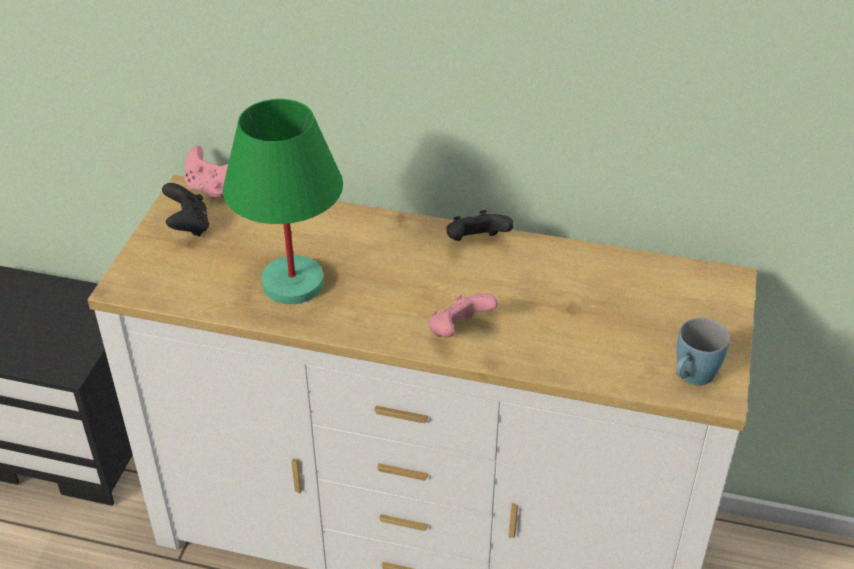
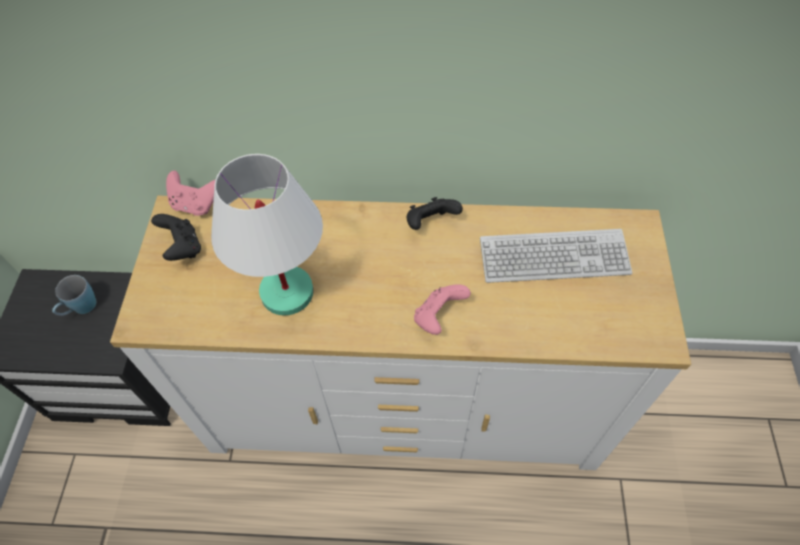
camera: 10 degrees left, 15 degrees up
green table lamp [223,99,343,304] -> white table lamp [211,154,323,316]
blue mug [676,318,730,386] -> blue mug moved to [52,275,96,316]
none -> keyboard [480,229,632,283]

